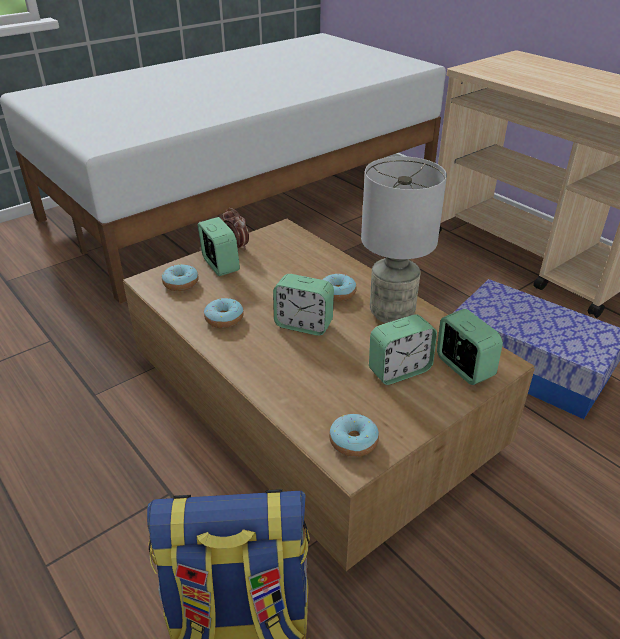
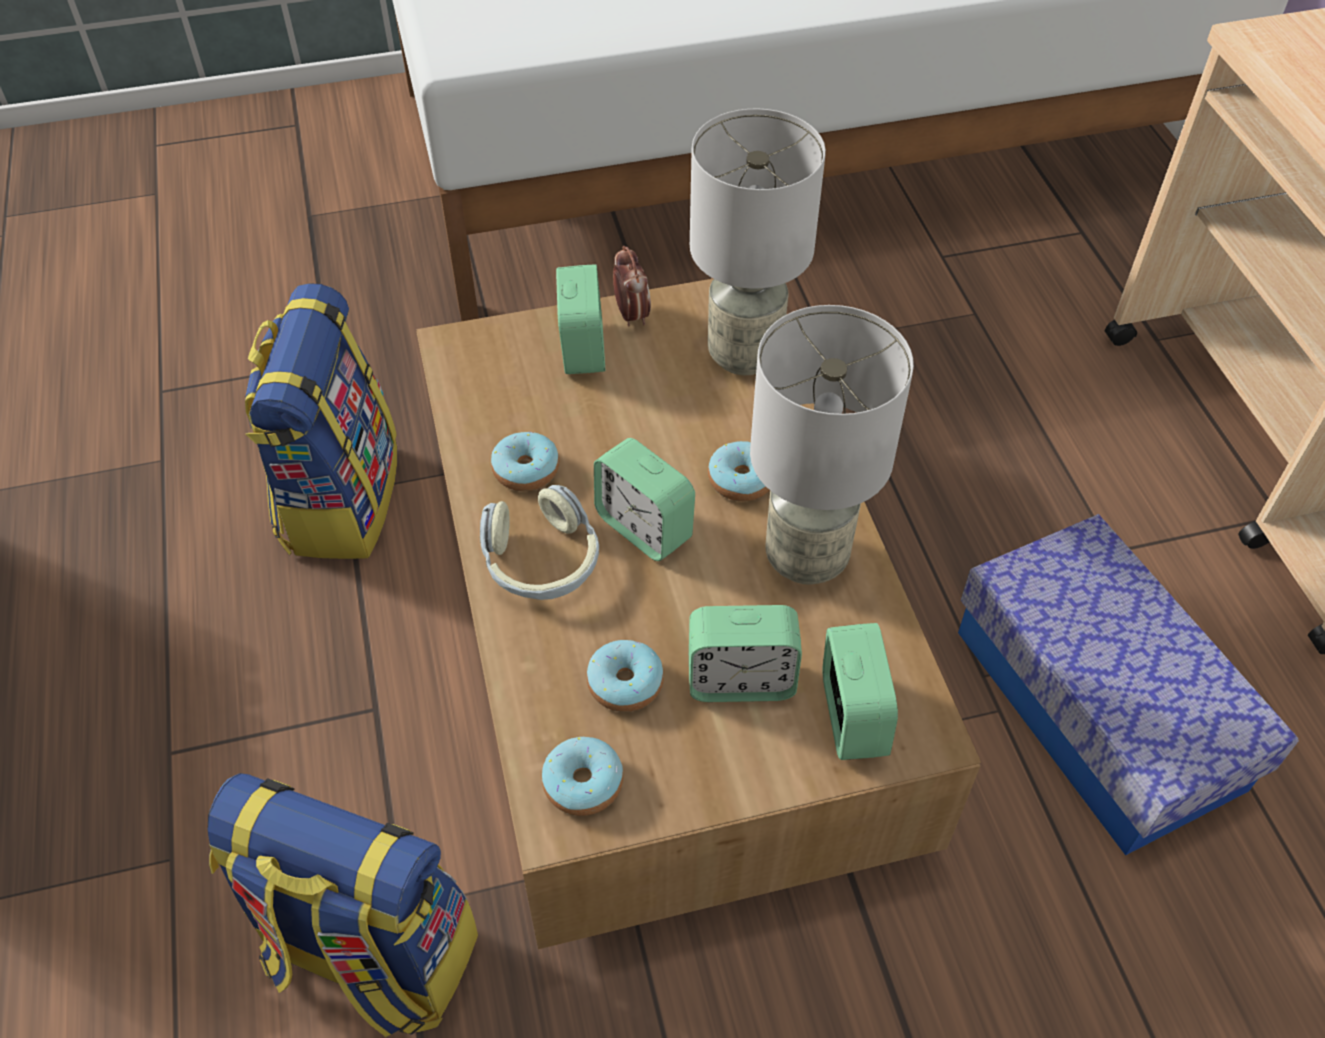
camera: 25 degrees right, 15 degrees up
donut [162,264,199,291] -> donut moved to [587,640,664,712]
none -> backpack [245,283,397,559]
none -> headphones [480,485,599,600]
none -> grey table lamp [690,108,826,375]

